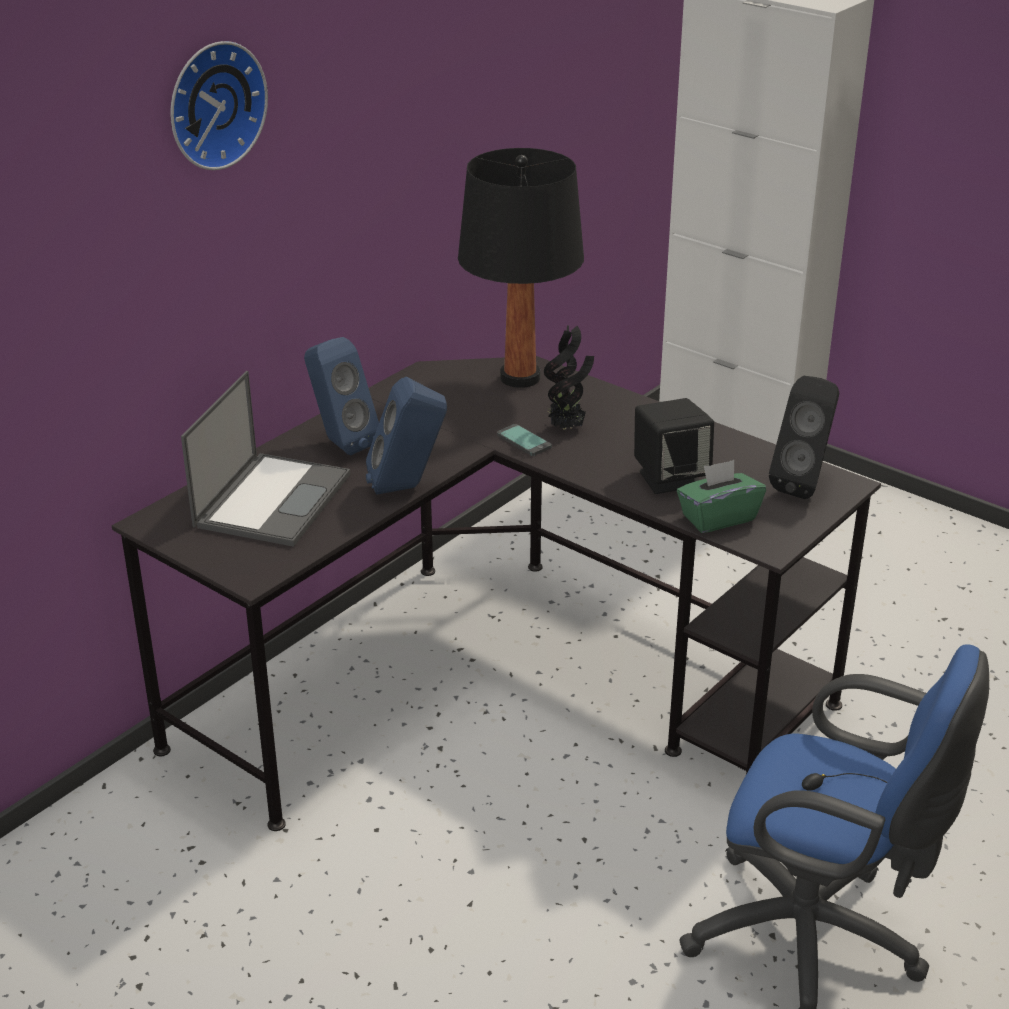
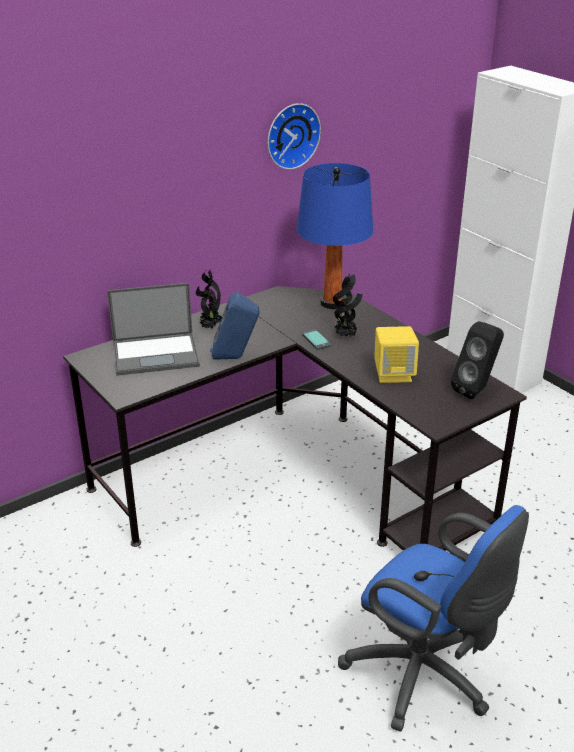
camera: 15 degrees right, 0 degrees up
wall clock [170,41,268,170] -> wall clock moved to [267,103,321,170]
laptop [181,371,350,547] -> laptop turned 45 degrees clockwise [107,283,200,376]
blue speaker [304,337,379,455] -> potted plant [196,269,222,329]
black table lamp [458,148,584,388] -> blue table lamp [296,163,373,309]
black speaker [634,398,714,494] -> yellow speaker [374,326,419,383]
green tissue box [677,460,766,533] -> none

